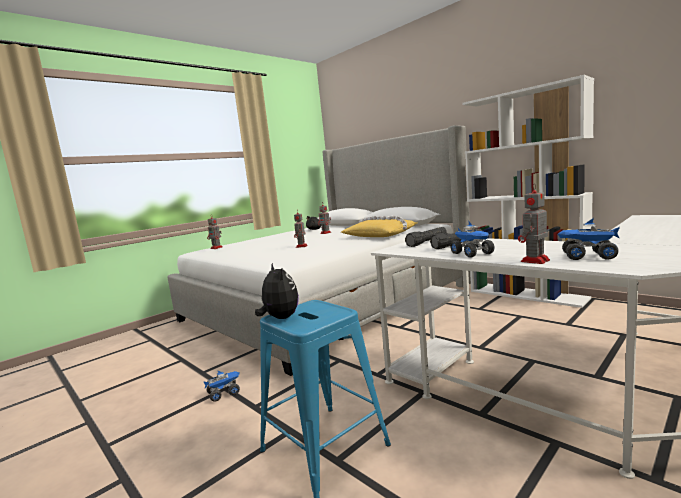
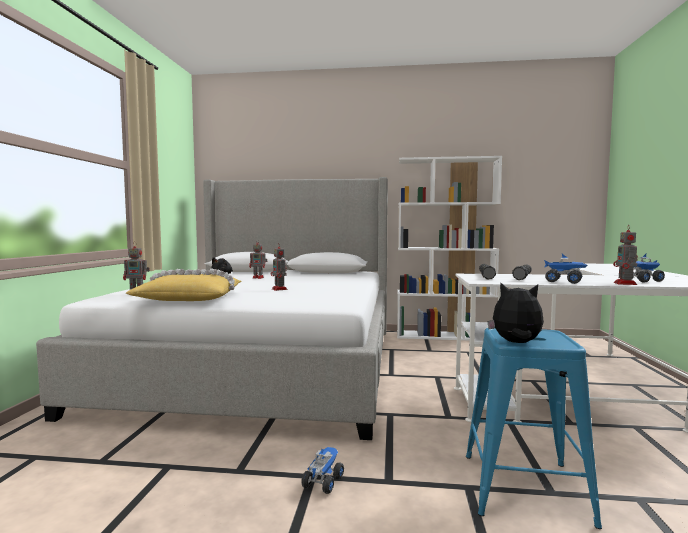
camera: 40 degrees left, 5 degrees down
yellow pillow [341,215,417,237] -> yellow pillow moved to [126,269,241,301]

